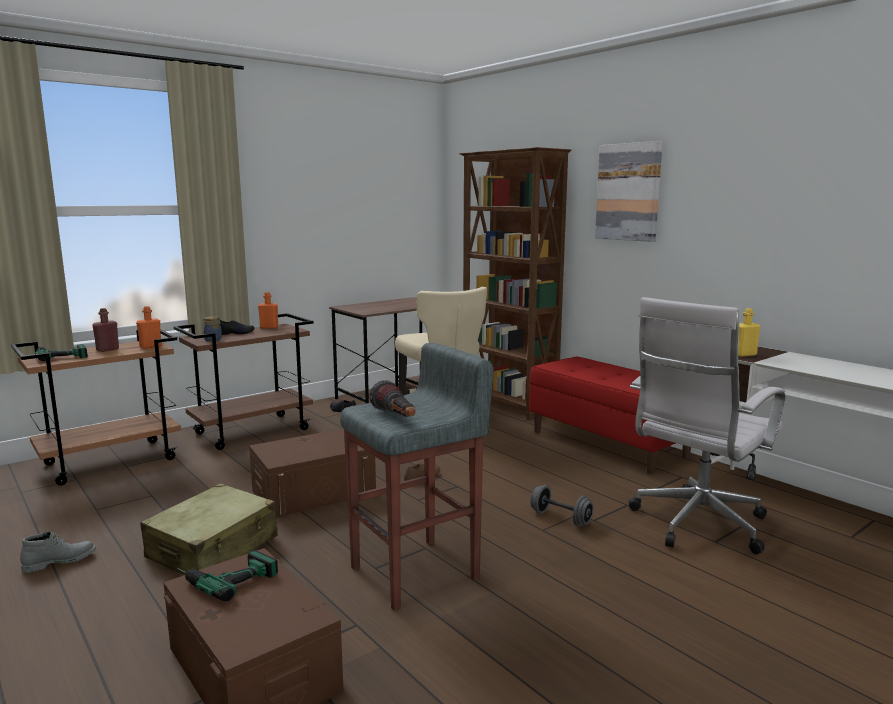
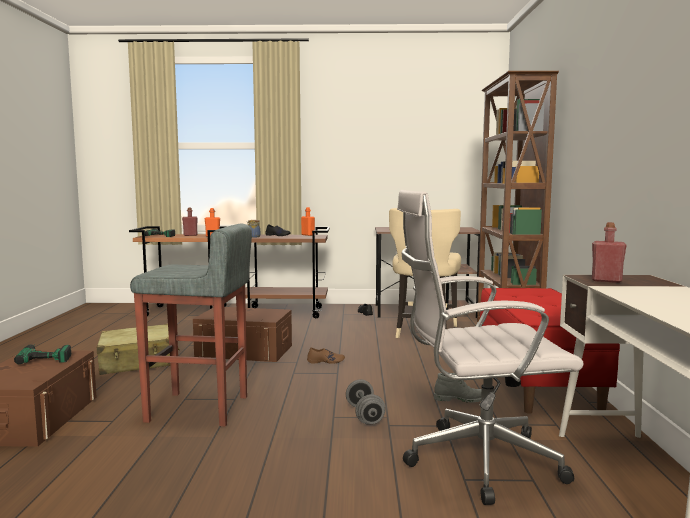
camera: 40 degrees right, 5 degrees down
grey boot [20,531,96,573] -> grey boot moved to [434,373,481,403]
flashlight [369,380,415,417] -> none
picture [595,141,663,242] -> none
yellow bottle [738,308,760,357] -> red bottle [592,222,626,283]

